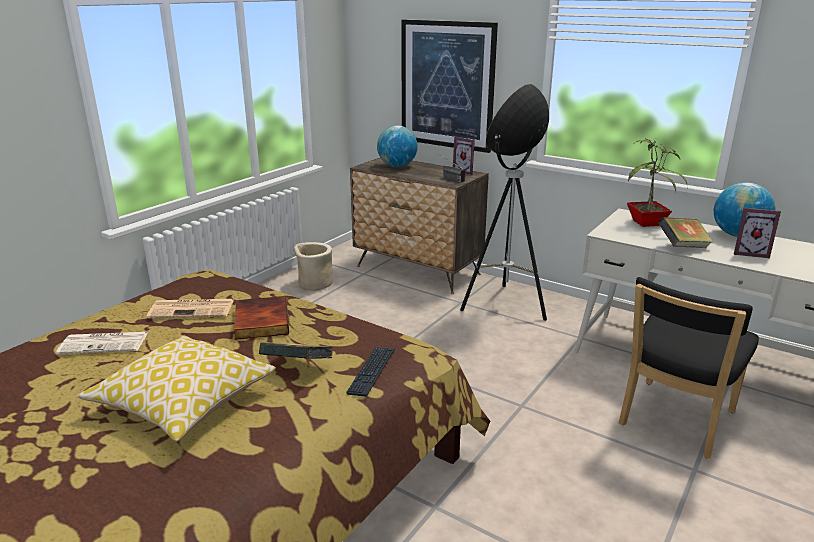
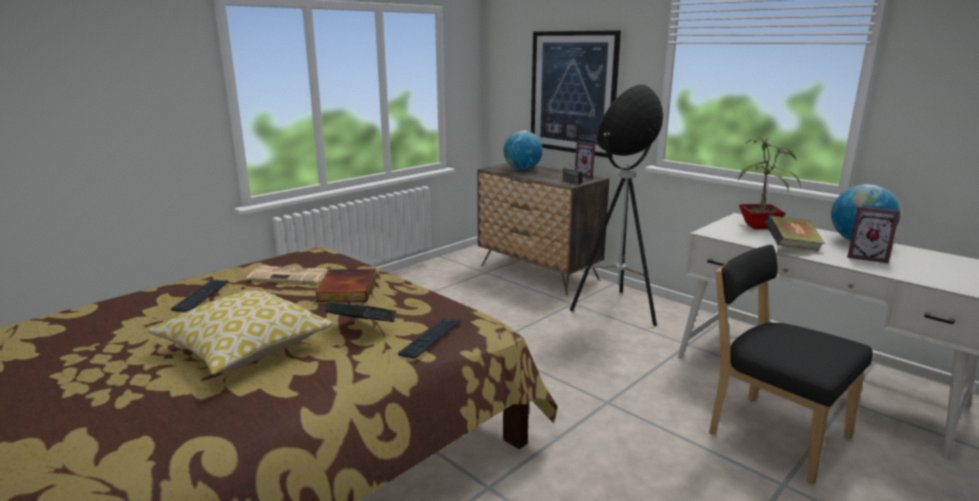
camera: 10 degrees right, 5 degrees down
newspaper [56,332,148,354] -> keyboard [171,279,229,312]
beige planter [294,242,333,291] -> none
black chair [619,277,759,459] -> black chair turned 90 degrees clockwise [709,245,873,485]

